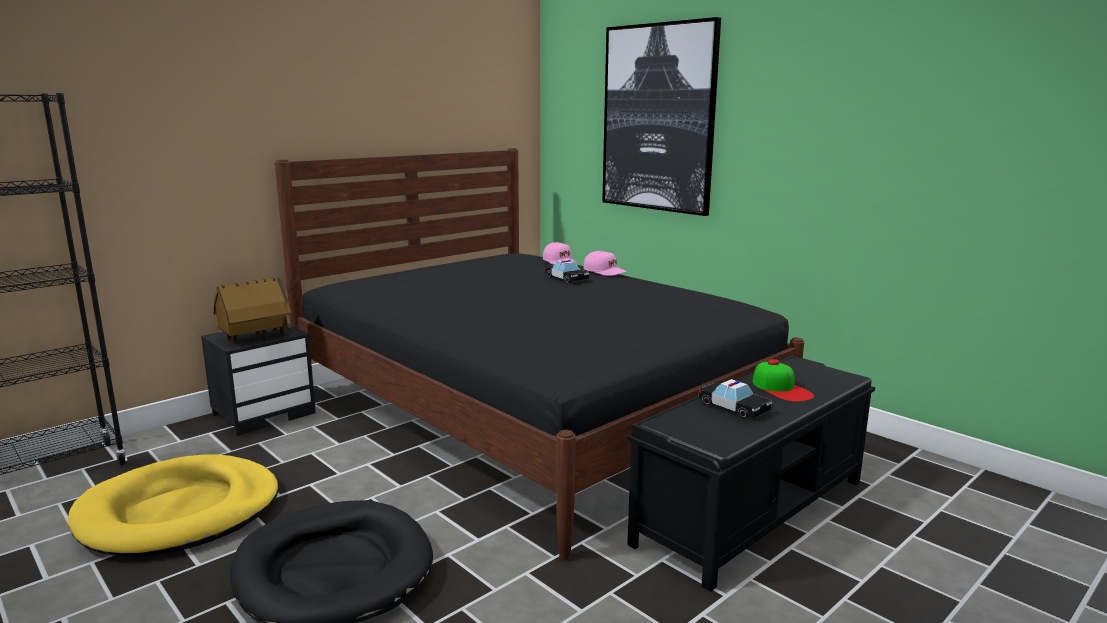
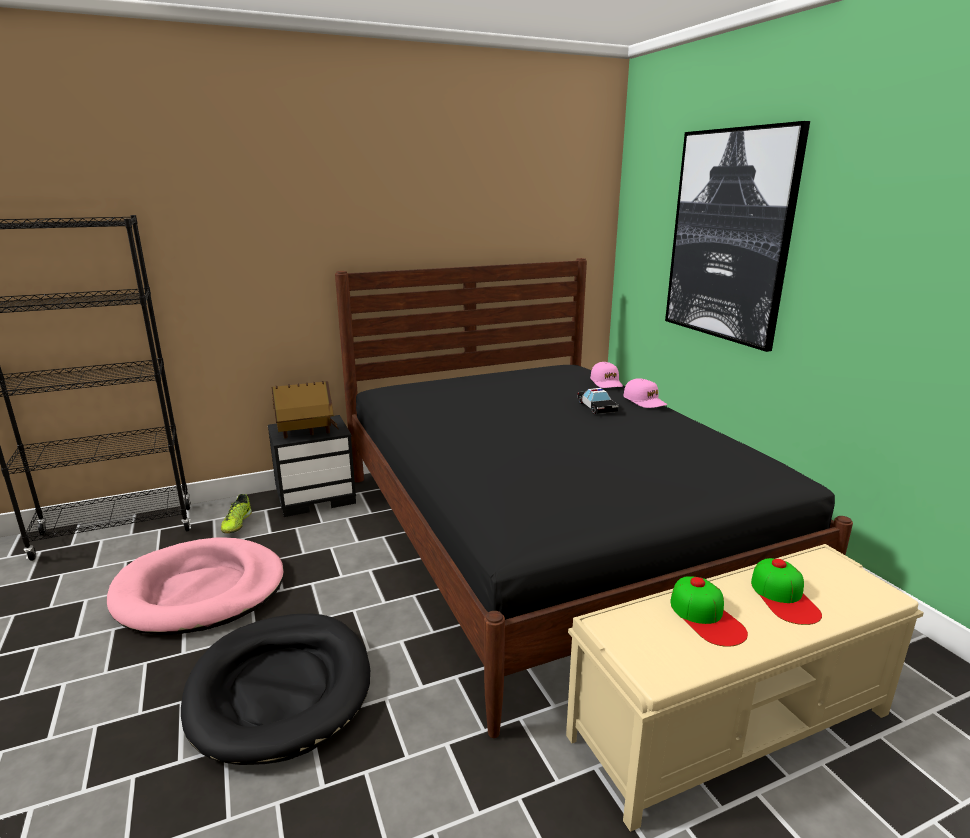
camera: 20 degrees right, 5 degrees up
yellow dog bed [68,454,279,557] -> pink dog bed [107,538,284,635]
black bench [627,355,875,592] -> beige bench [566,544,924,832]
toy car [698,379,772,419] -> cap [670,576,748,647]
none -> shoe [221,494,252,533]

